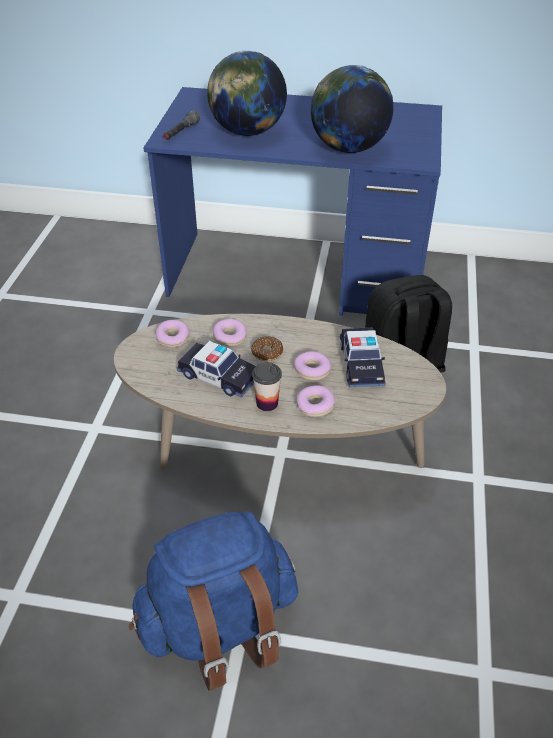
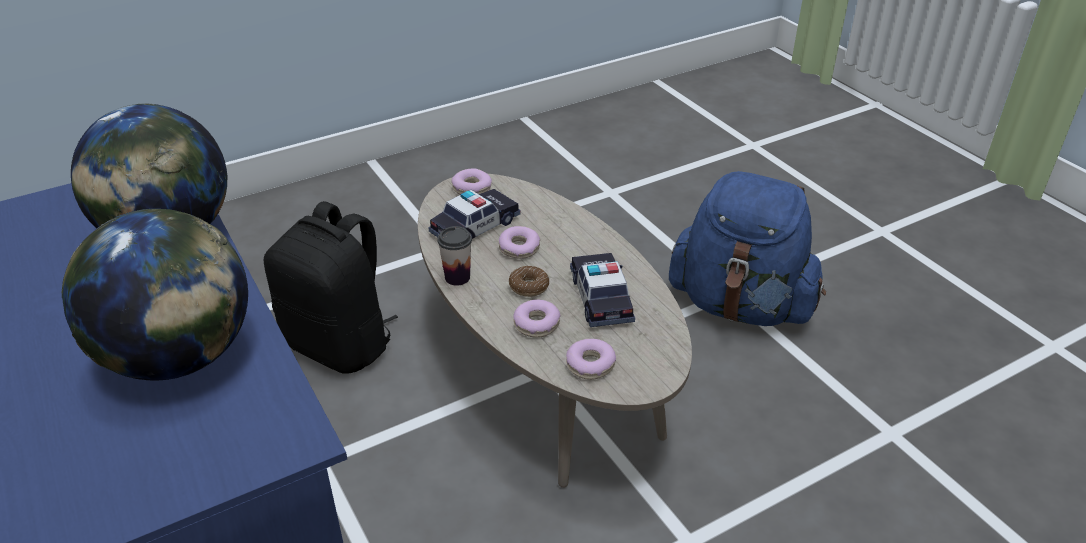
camera: 130 degrees left, 5 degrees down
grey flashlight [163,110,200,140] -> none
cup [252,362,282,411] -> cup moved to [437,226,472,286]
donut [297,385,335,417] -> donut moved to [451,169,492,194]

